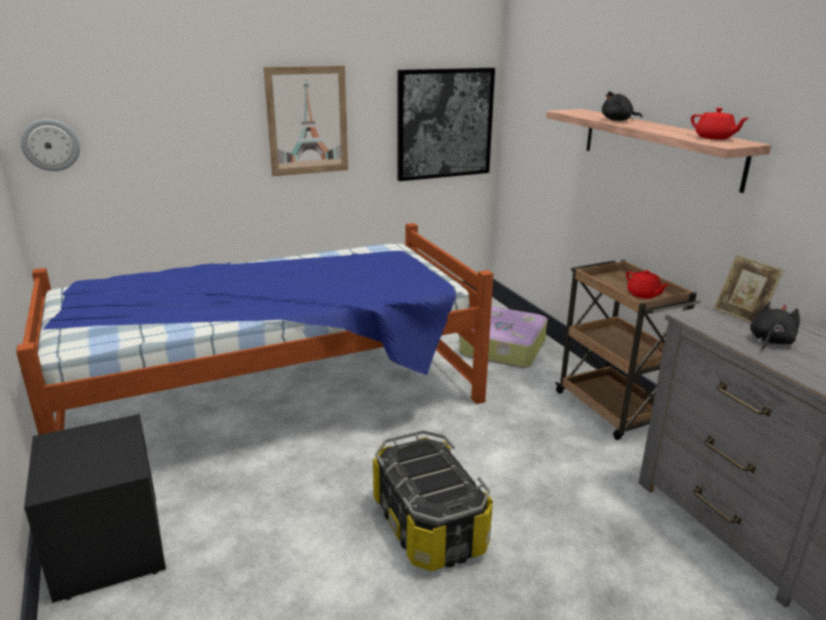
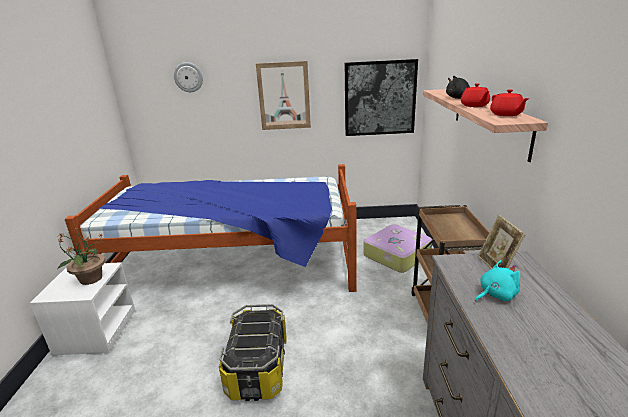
camera: 25 degrees right, 0 degrees up
wall clock [21,119,80,171] -> wall clock moved to [174,62,203,92]
black nightstand [24,414,166,603] -> white nightstand [30,262,135,356]
red teapot [626,270,669,299] -> red teapot moved to [461,83,490,107]
black plush toy [750,302,800,350] -> turquoise plush toy [475,260,520,302]
none -> potted plant [57,228,106,285]

